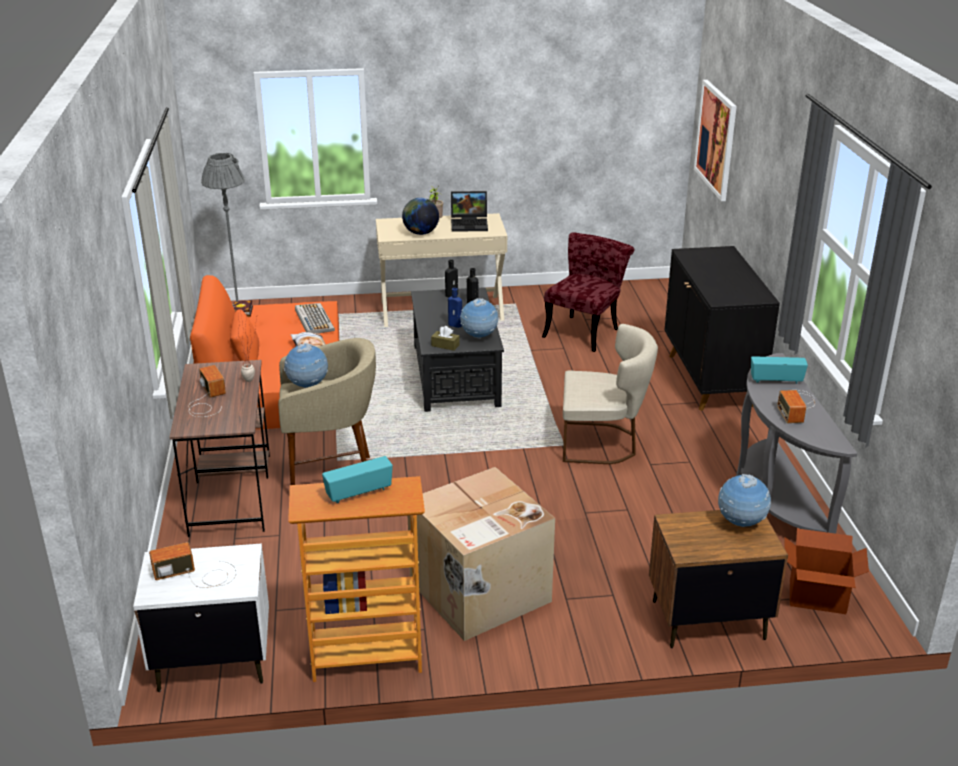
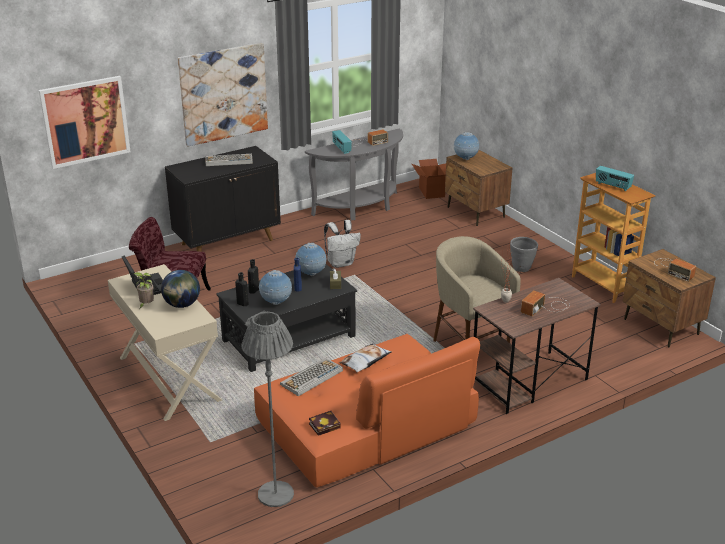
camera: 115 degrees left, 0 degrees up
white nightstand [133,543,269,692] -> brown nightstand [622,249,716,347]
globe [283,343,328,388] -> globe moved to [259,270,292,305]
cardboard box [408,467,555,641] -> grey planter [510,237,538,272]
beige chair [563,324,658,464] -> white backpack [324,220,361,268]
none -> picture [178,43,268,147]
none -> keyboard [206,154,253,166]

